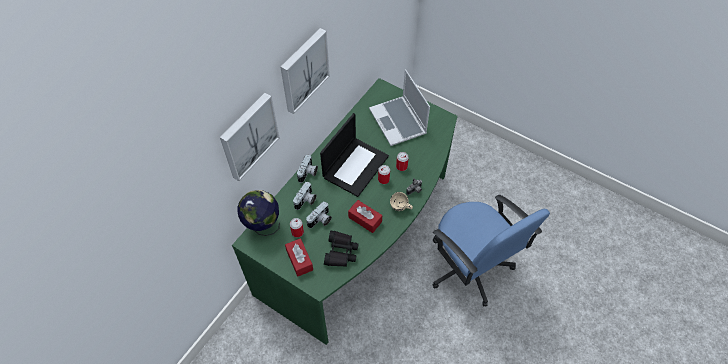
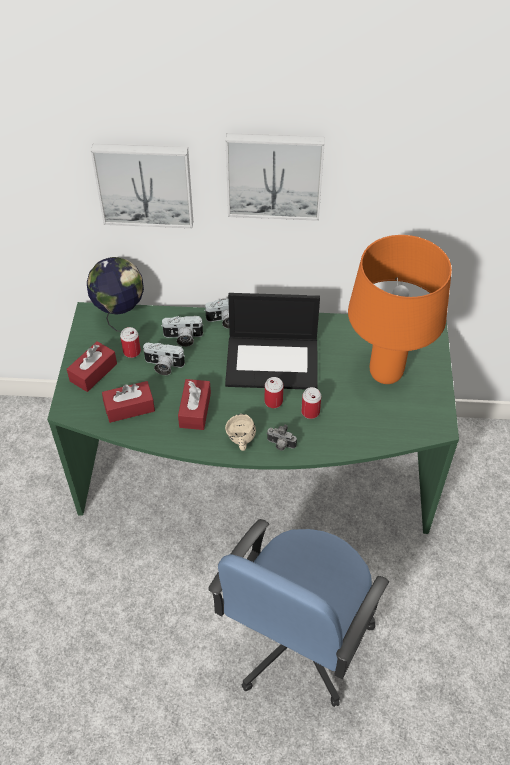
camera: 60 degrees right, 5 degrees down
black binoculars [324,231,359,267] -> red tissue box [102,381,155,423]
laptop [369,69,430,146] -> orange table lamp [348,235,452,384]

